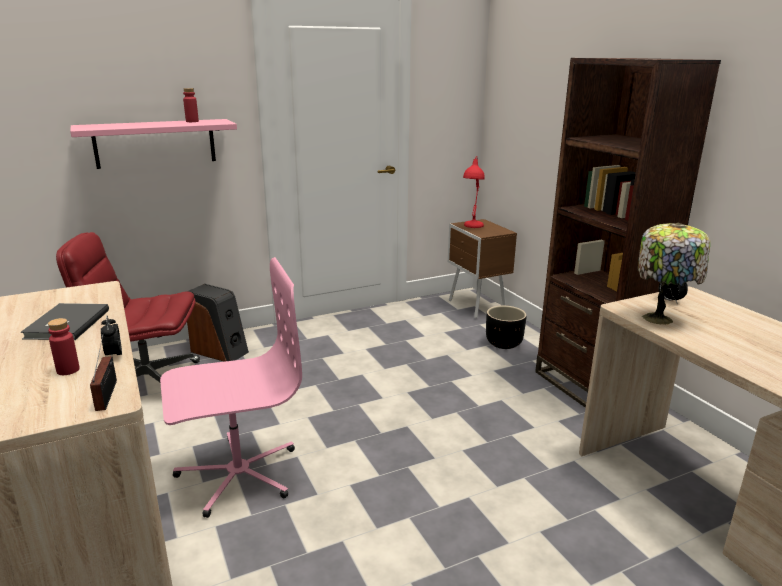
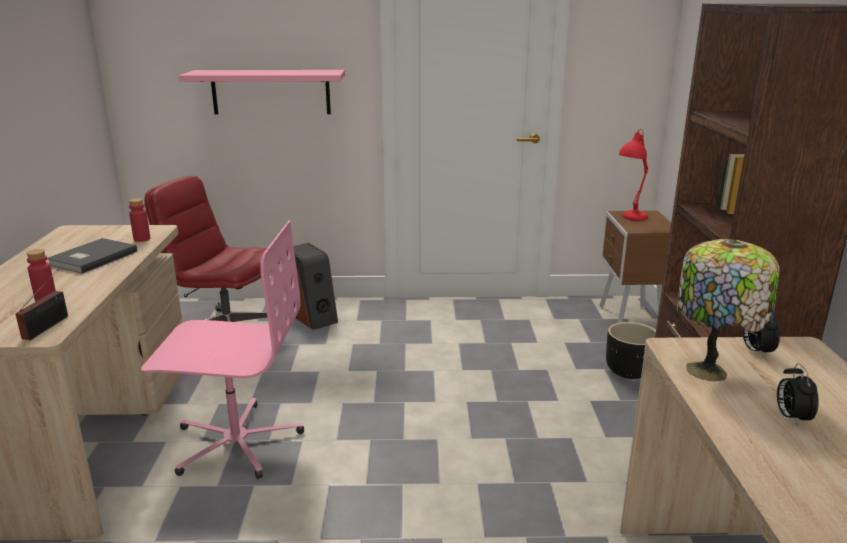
camera: 25 degrees right, 0 degrees up
alarm clock [101,315,122,357] -> alarm clock moved to [777,363,819,426]
red bottle [183,88,199,122] -> red bottle moved to [129,198,150,242]

